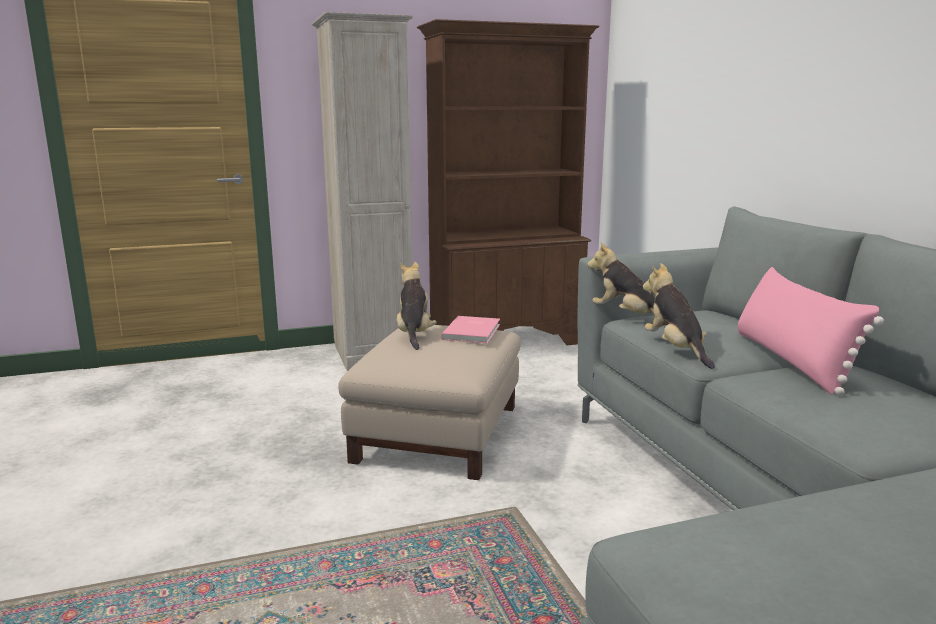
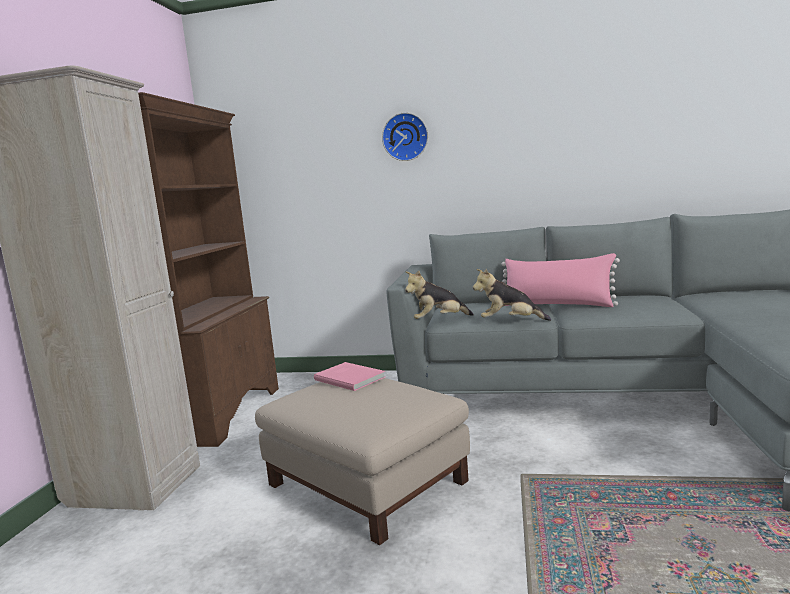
camera: 60 degrees left, 5 degrees down
plush toy [396,262,437,350] -> none
none -> wall clock [382,113,428,161]

